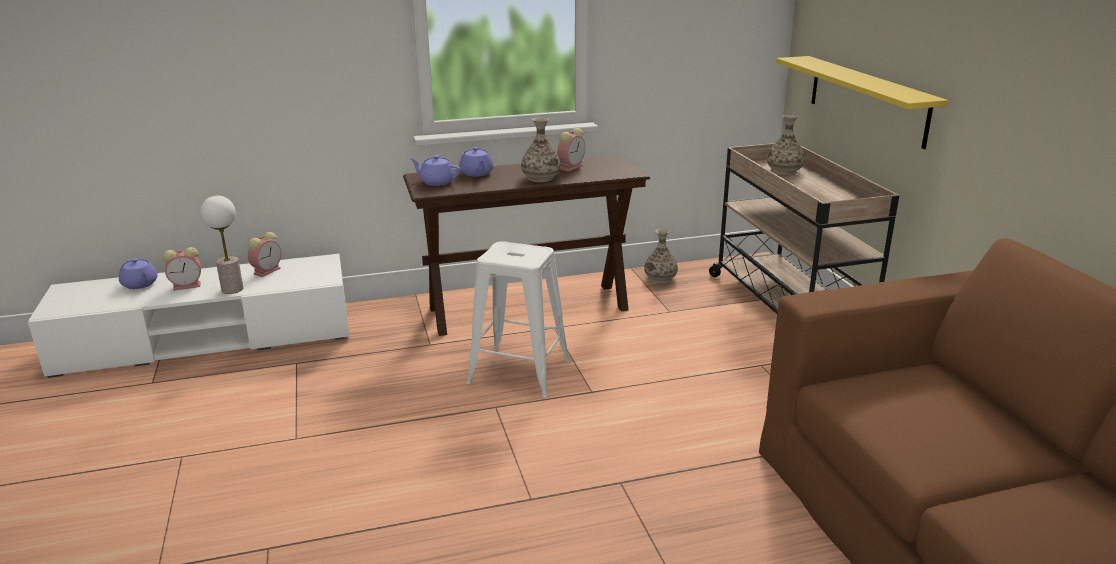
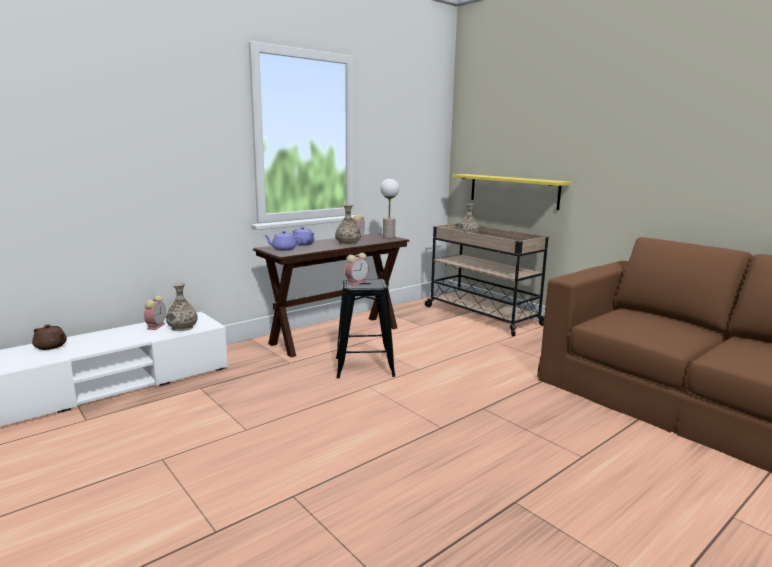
camera: 25 degrees left, 10 degrees down
purple teapot [119,258,158,289] -> brown teapot [32,324,67,350]
alarm clock [162,247,201,291] -> alarm clock moved to [344,253,369,285]
table lamp [200,196,244,294] -> table lamp moved to [380,179,399,238]
white stool [466,241,570,398] -> black stool [336,279,395,378]
vase [644,229,678,283] -> vase moved to [166,283,198,331]

